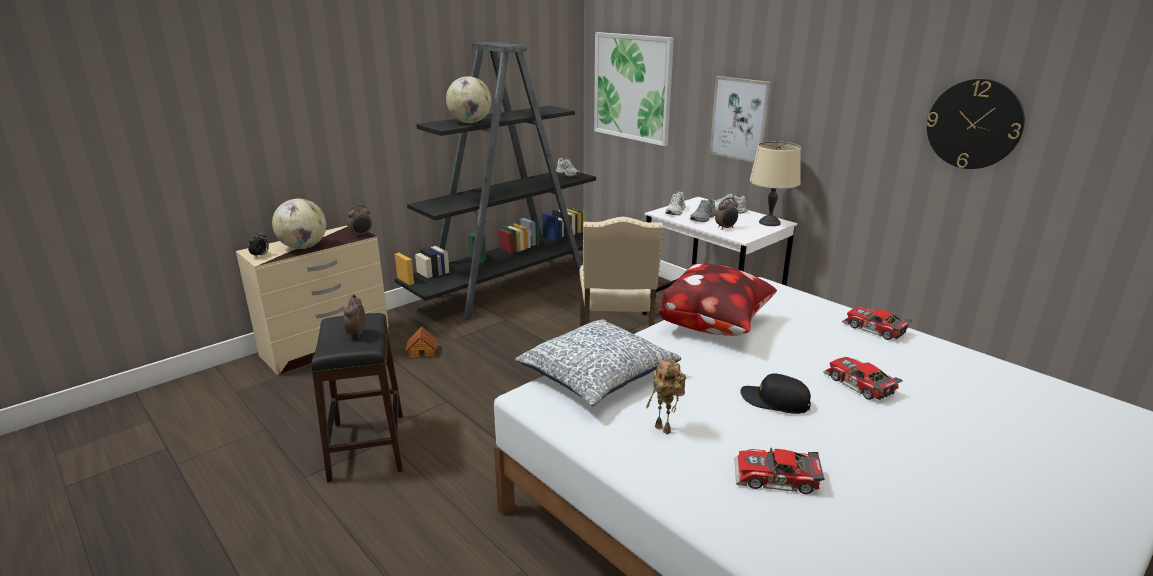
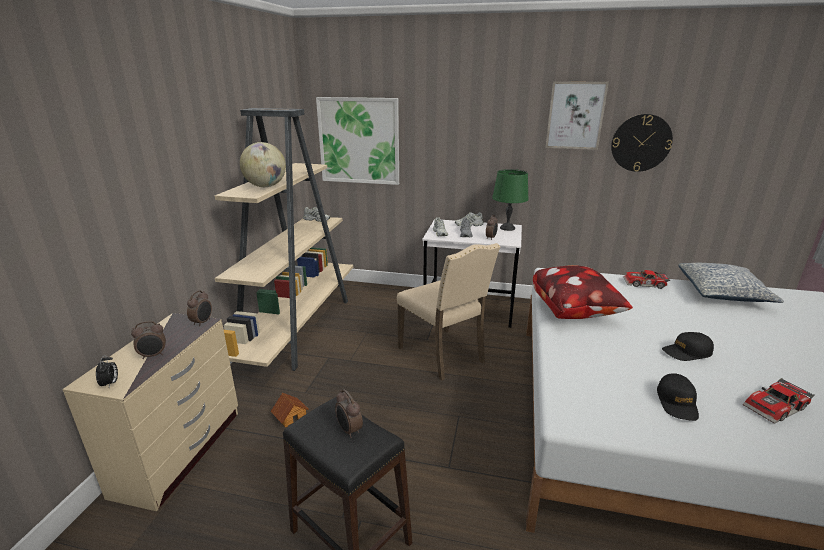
camera: 35 degrees left, 0 degrees up
globe [272,199,326,249] -> alarm clock [131,321,166,359]
black bookcase [395,41,596,320] -> beige bookcase [215,108,353,371]
pillow [515,319,682,406] -> pillow moved to [678,263,784,303]
toy robot [646,359,686,434] -> black cap [657,373,699,421]
picture [710,76,772,163] -> picture moved to [545,81,609,150]
beige table lamp [750,141,801,226] -> green table lamp [492,169,529,231]
toy car [823,357,903,400] -> none

